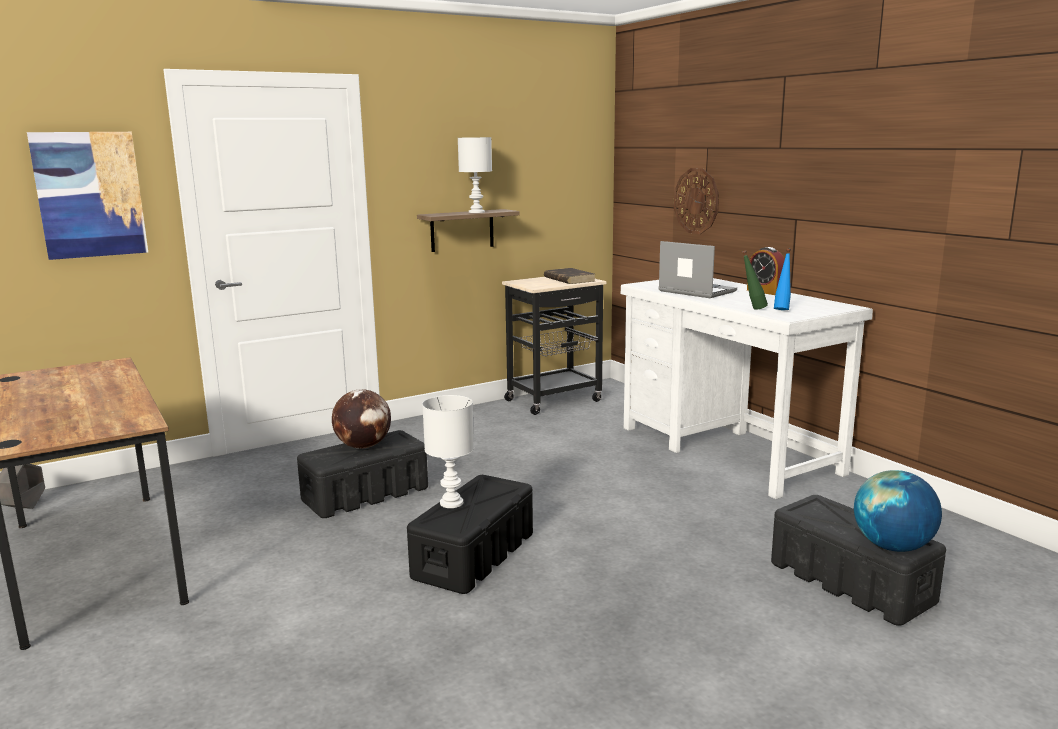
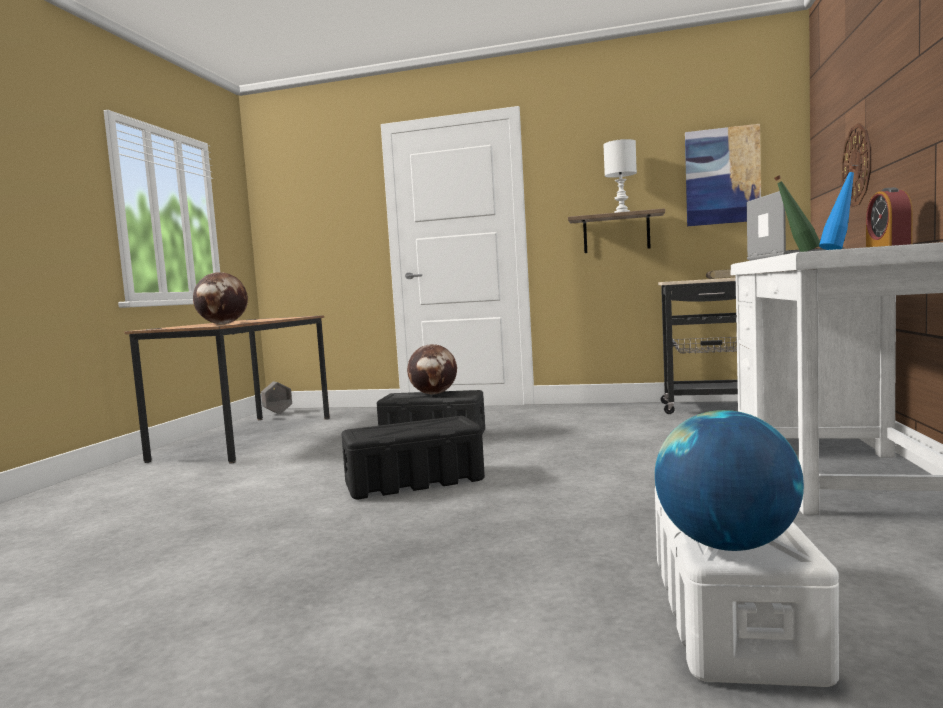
camera: 45 degrees right, 10 degrees down
picture [27,132,148,260] -> picture moved to [685,124,761,226]
white table lamp [422,395,474,508] -> none
black storage box [771,495,946,626] -> white storage box [655,486,839,687]
none -> globe [193,272,248,324]

